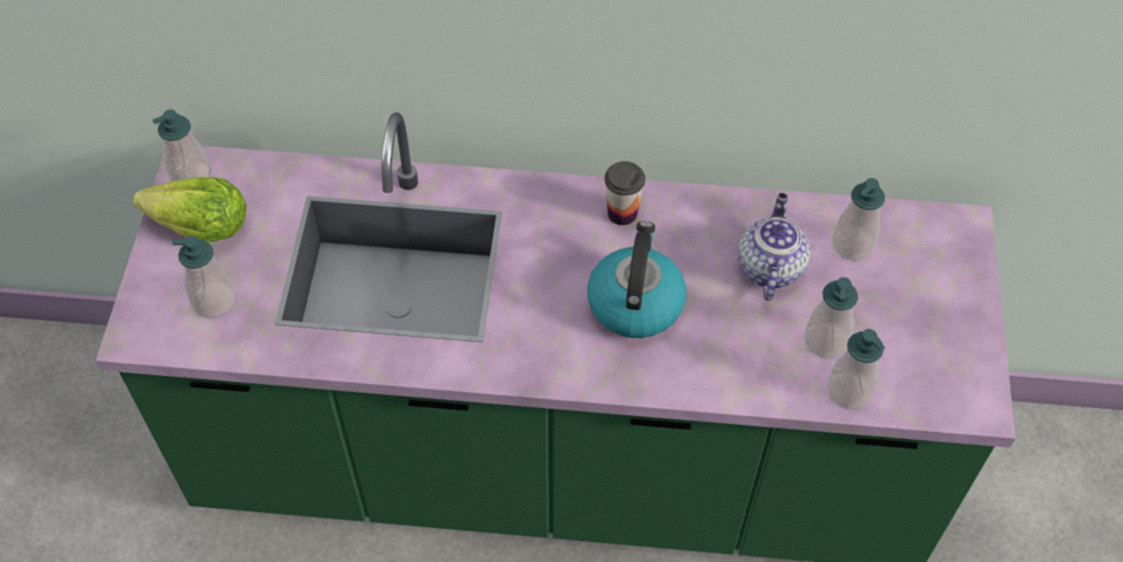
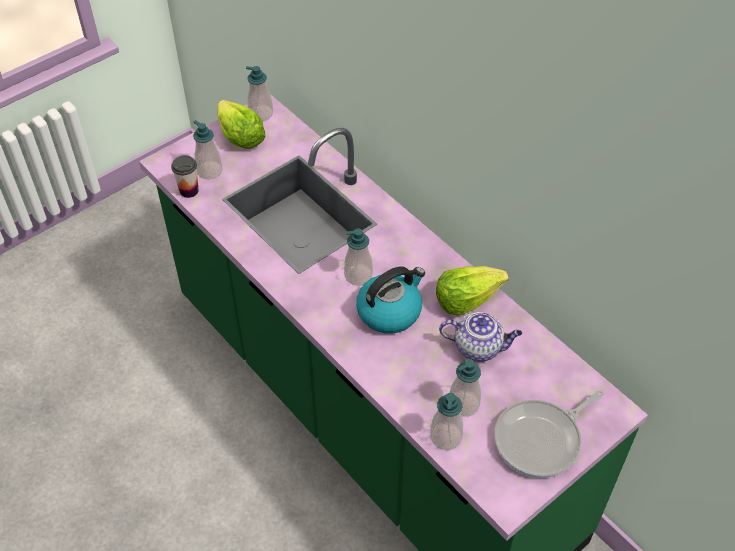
camera: 45 degrees right, 5 degrees down
cup [605,161,645,225] -> cup moved to [171,155,198,198]
teapot [738,193,810,301] -> teapot turned 45 degrees clockwise [439,312,522,362]
soap dispenser [833,178,885,261] -> soap dispenser moved to [344,228,373,286]
none -> lettuce [436,266,509,316]
none -> frying pan [494,390,604,478]

